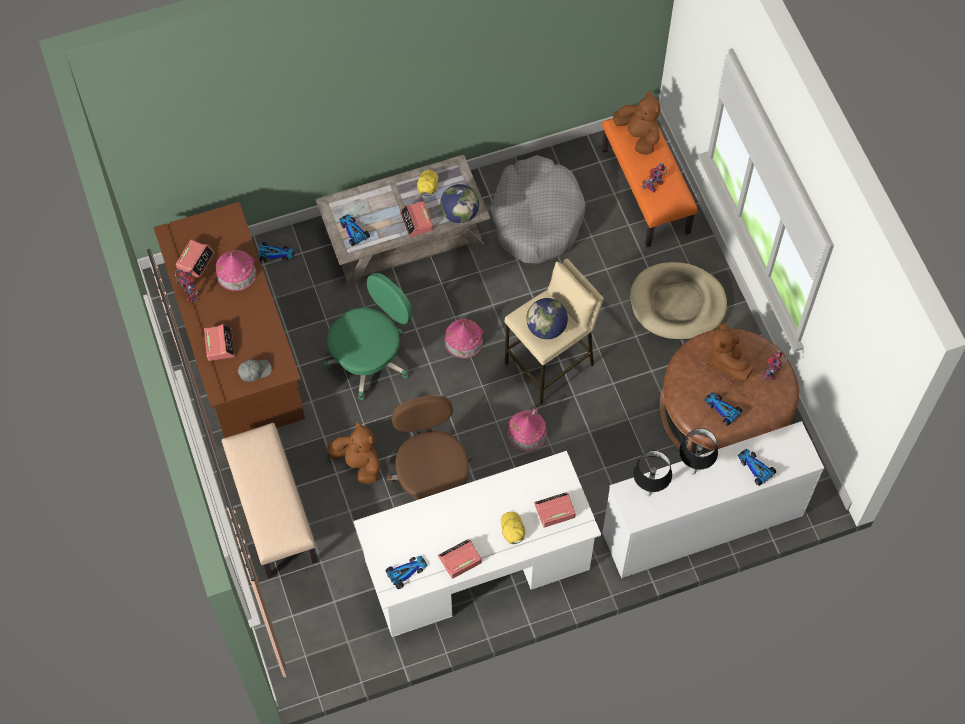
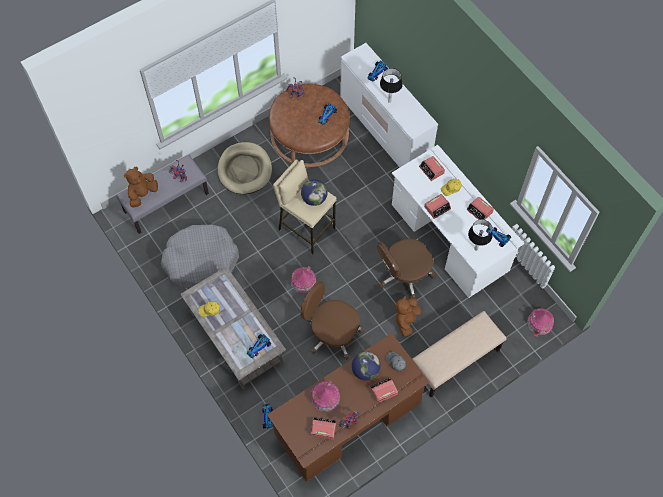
camera: 105 degrees left, 0 degrees up
green office chair [323,273,412,400] -> brown office chair [300,282,364,360]
alarm clock [400,201,433,237] -> alarm clock moved to [424,194,451,219]
globe [440,184,479,223] -> globe moved to [352,351,381,380]
toy house [507,408,547,451] -> toy house moved to [527,308,554,337]
orange bench [602,118,698,247] -> grey bench [116,155,209,234]
table lamp [633,450,672,496] -> table lamp moved to [468,219,493,251]
brown plush toy [709,323,752,381] -> none

